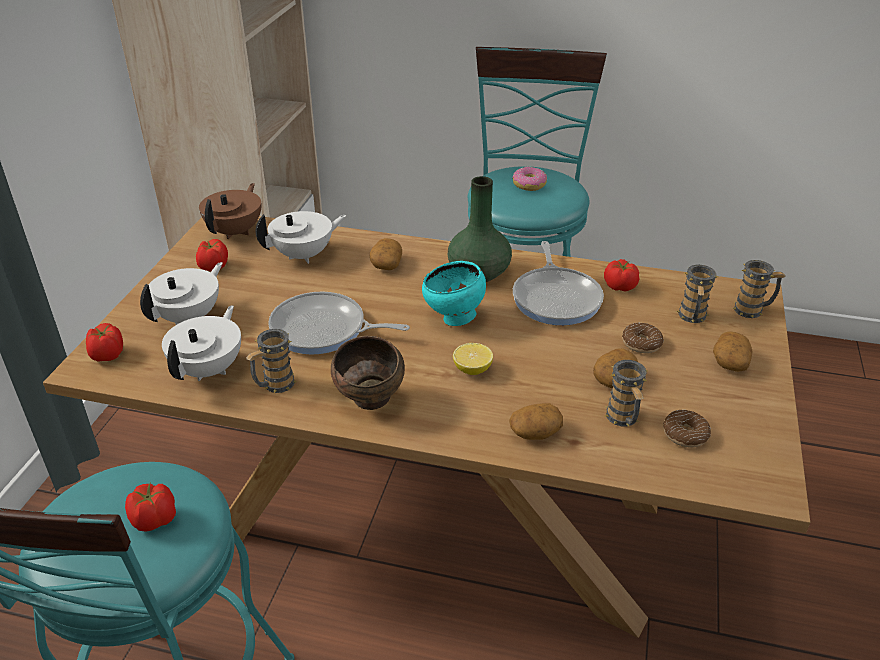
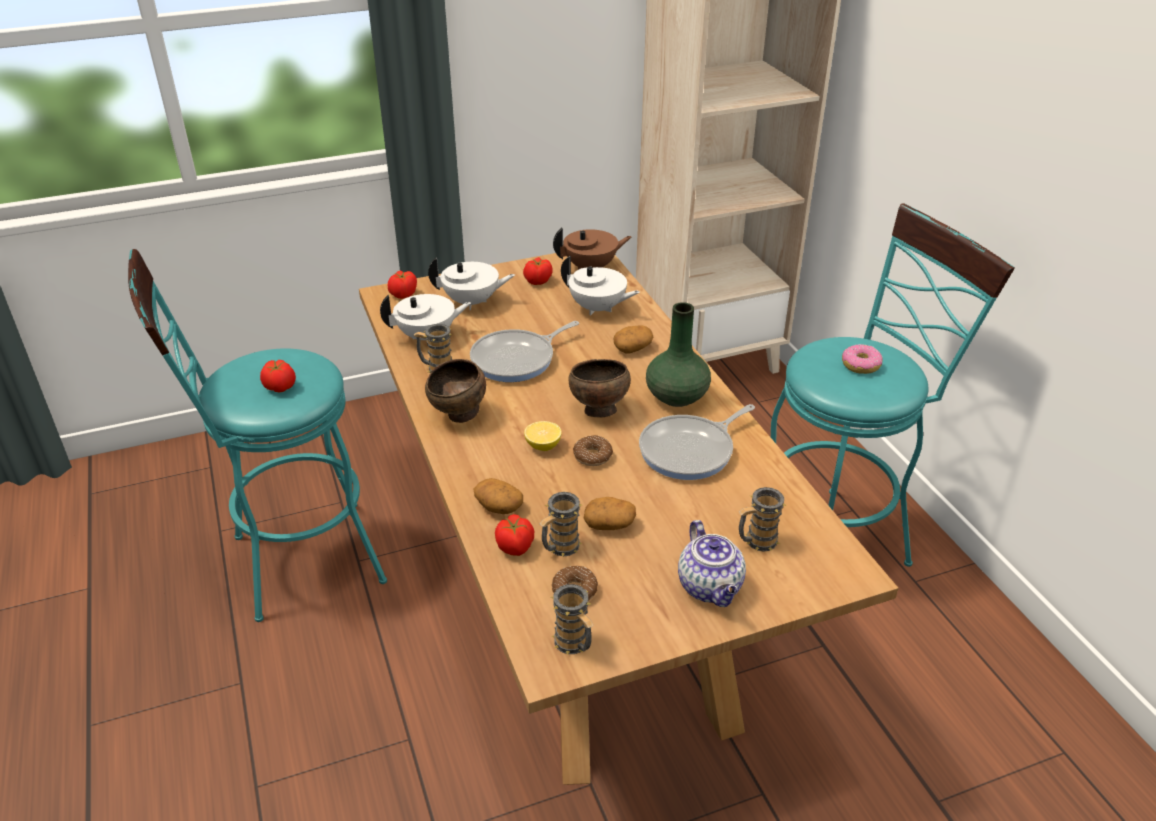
camera: 55 degrees right, 0 degrees up
frying pan [268,292,410,355] -> frying pan turned 105 degrees counterclockwise [470,321,579,382]
turquoise bowl [422,261,486,326] -> brown bowl [568,359,631,417]
tomato [604,259,640,291] -> tomato moved to [495,514,534,556]
donut [622,323,664,353] -> donut moved to [573,435,613,466]
potato [713,331,753,372] -> teapot [678,520,746,607]
mug [732,260,785,318] -> mug moved to [550,584,593,655]

